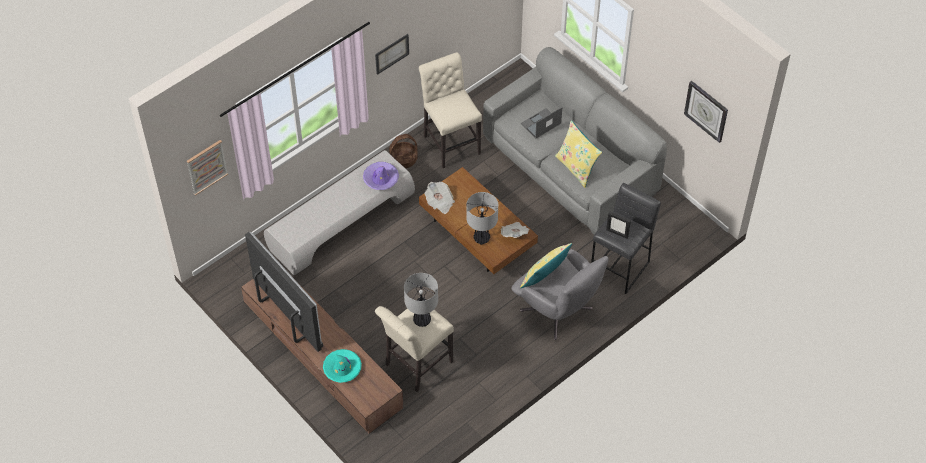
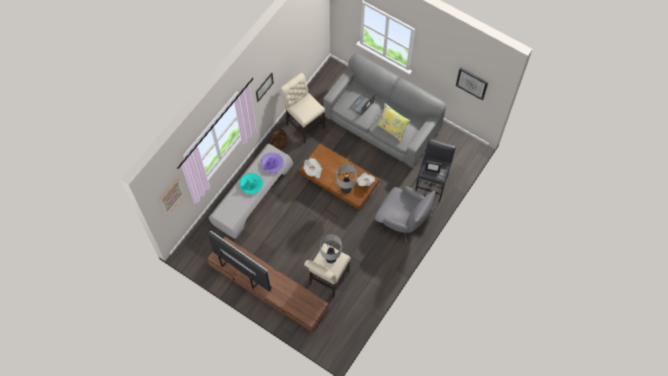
camera: 15 degrees left, 10 degrees up
turquoise hat [323,349,362,383] -> turquoise hat moved to [240,173,263,194]
yellow pillow [520,243,572,288] -> none

